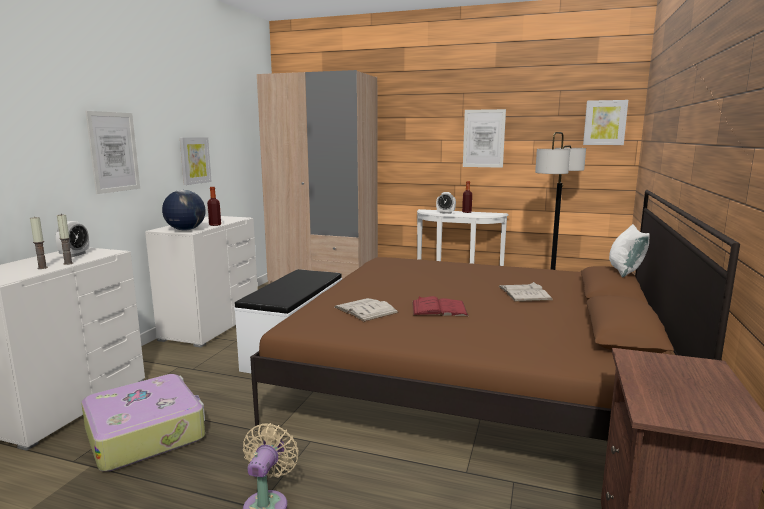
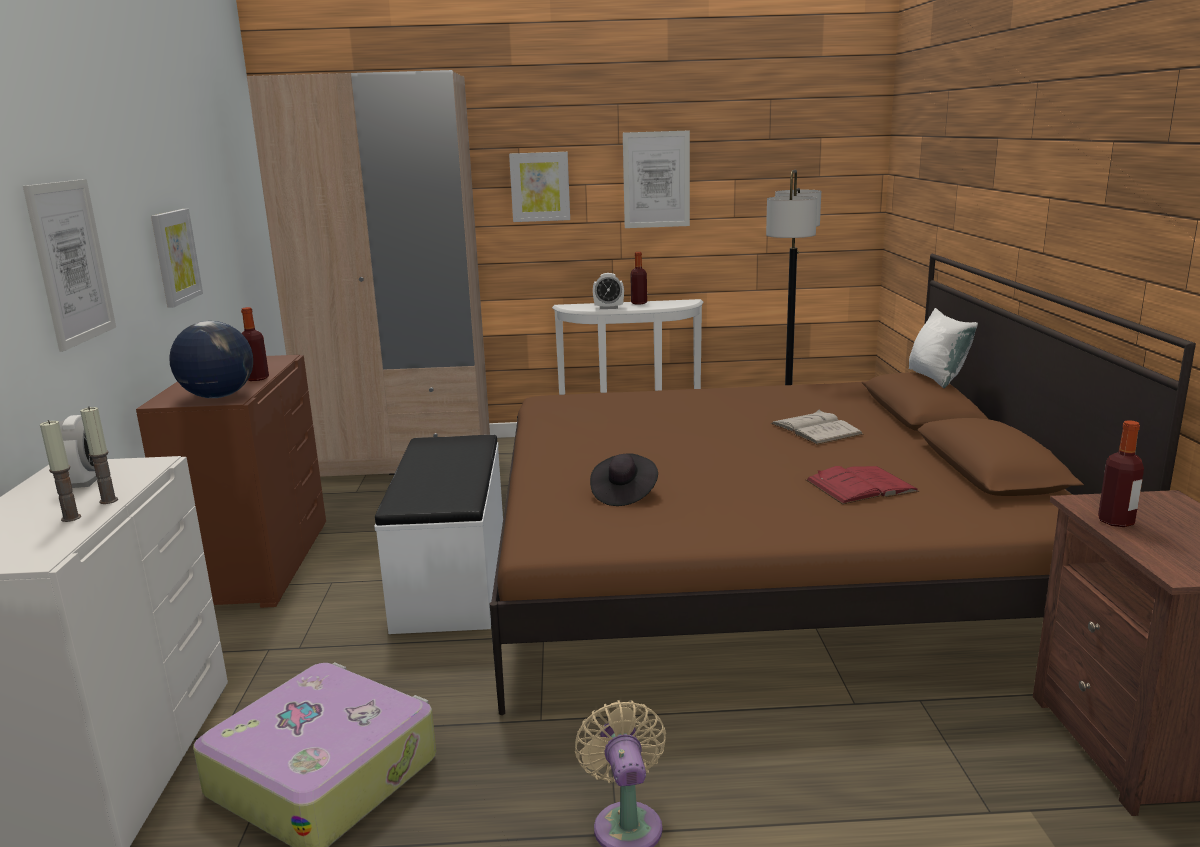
camera: 20 degrees left, 5 degrees up
white dresser [145,216,258,348] -> brown dresser [136,355,326,608]
white book [334,298,399,322] -> black hat [590,453,658,506]
red book [412,296,469,317] -> red book moved to [806,466,919,504]
picture [583,100,628,145] -> picture moved to [509,152,570,222]
none -> bottle [1098,420,1144,527]

